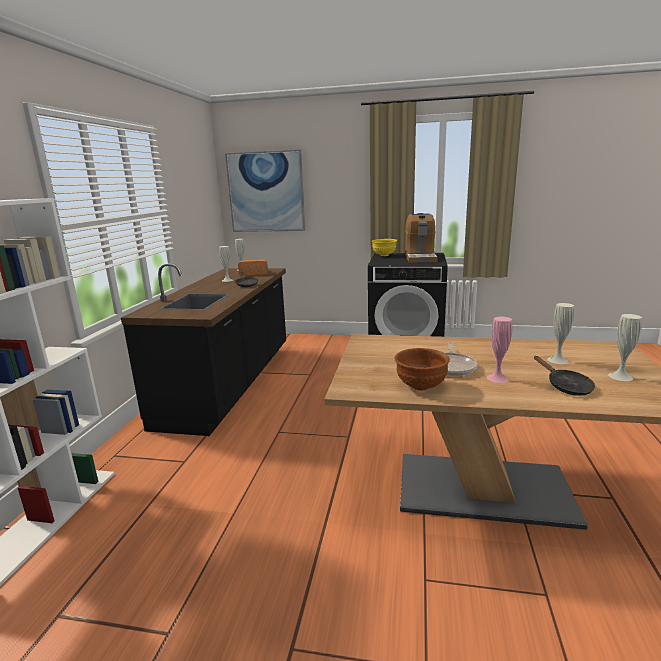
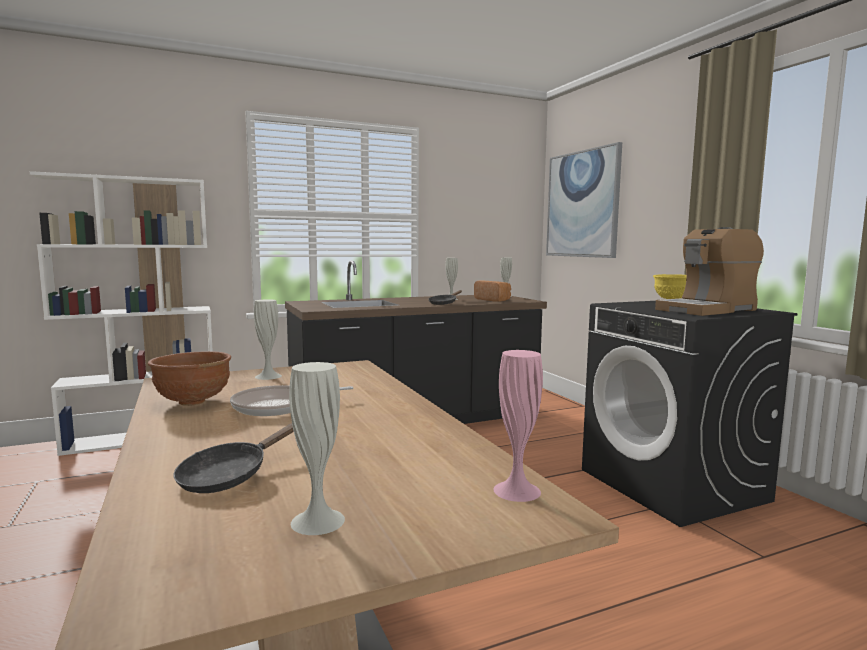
camera: 55 degrees right, 10 degrees down
pink vase [487,317,512,383] -> pink vase moved to [493,350,543,502]
white vase [547,303,574,364] -> white vase moved to [254,299,282,380]

